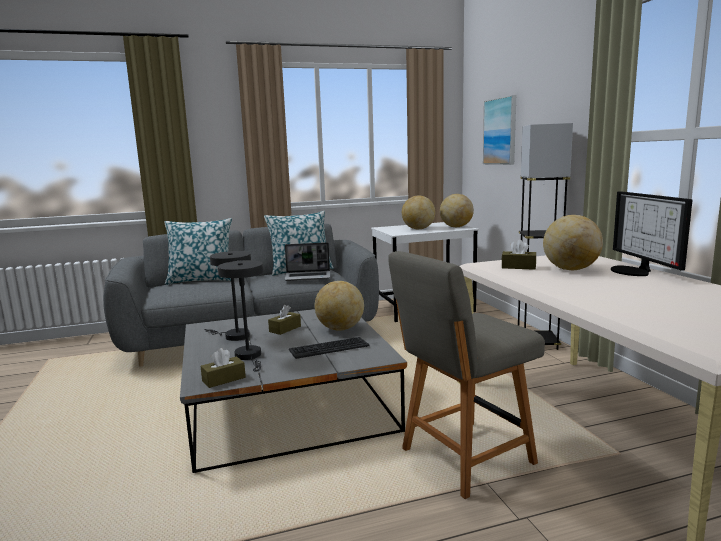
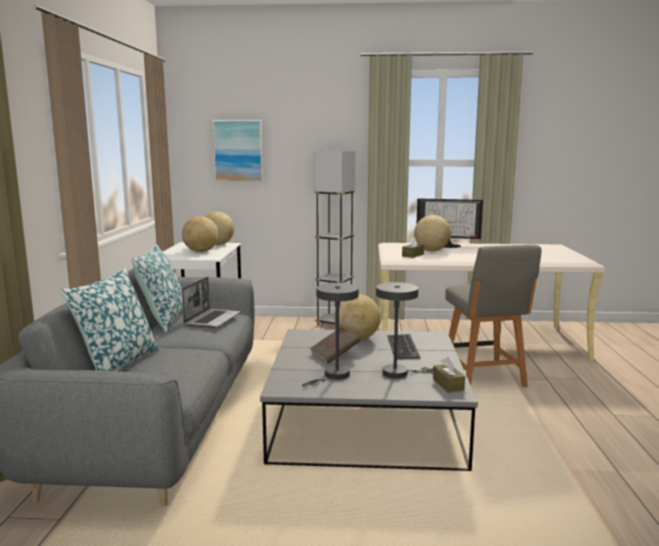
camera: 70 degrees left, 0 degrees up
brown tissue box [268,305,301,335] -> brown book [310,327,361,364]

